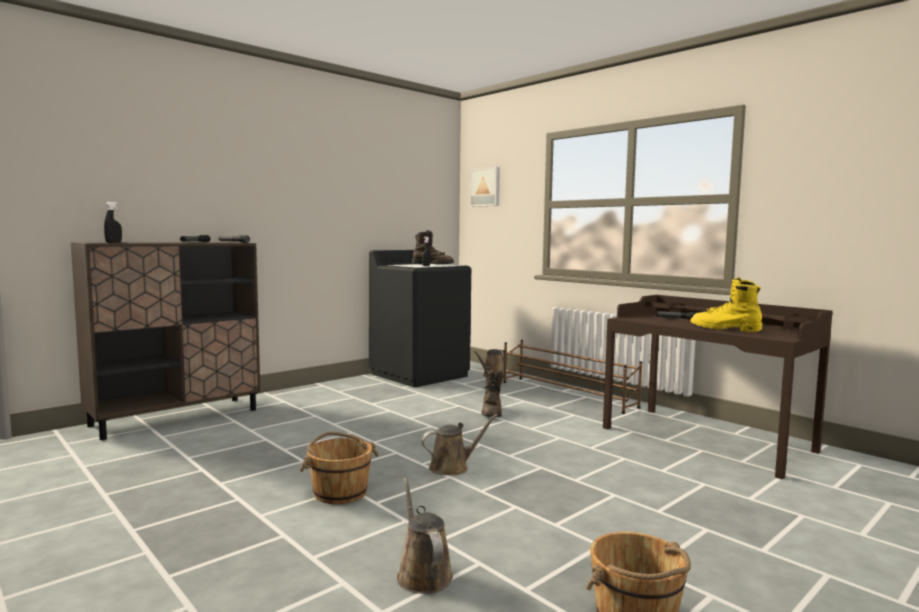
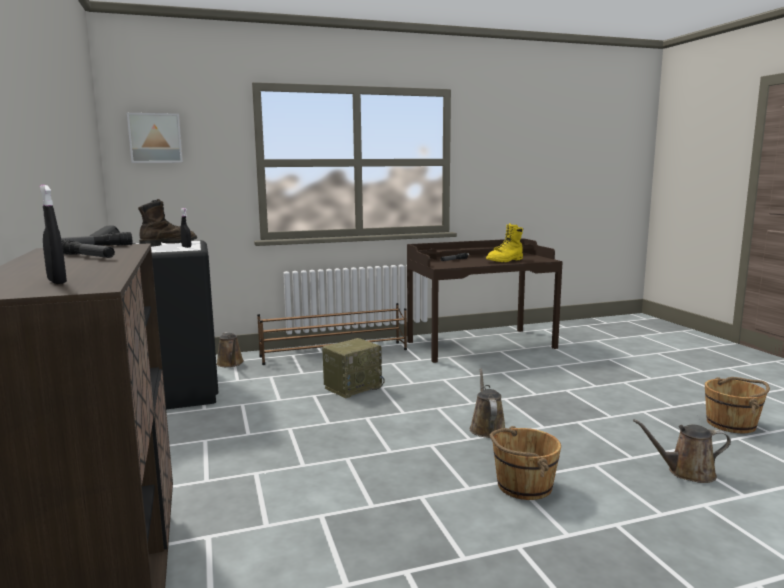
camera: 65 degrees left, 5 degrees up
brown boot [482,370,504,417] -> radio [322,338,385,398]

